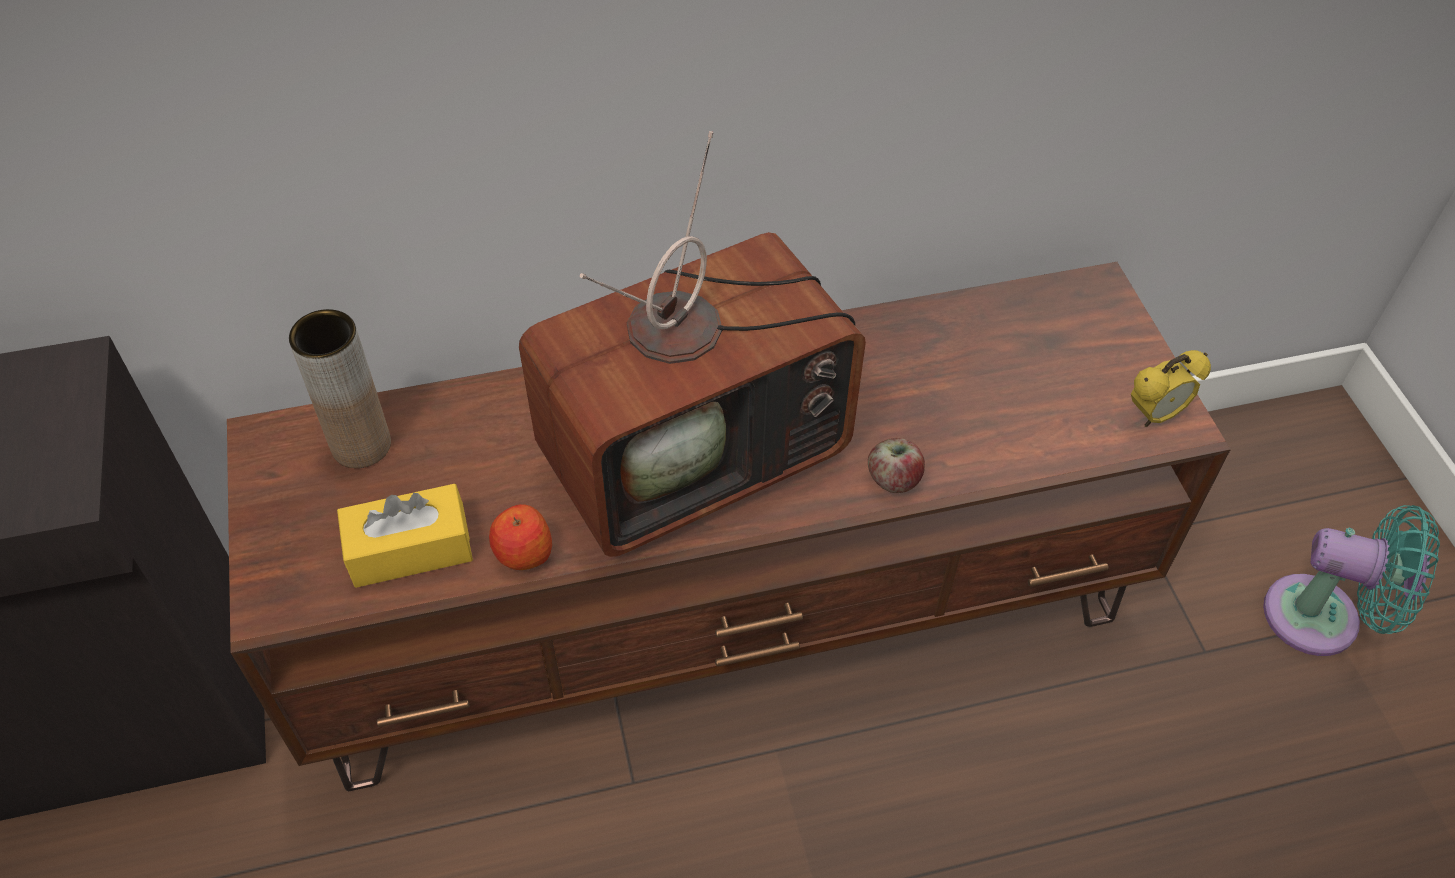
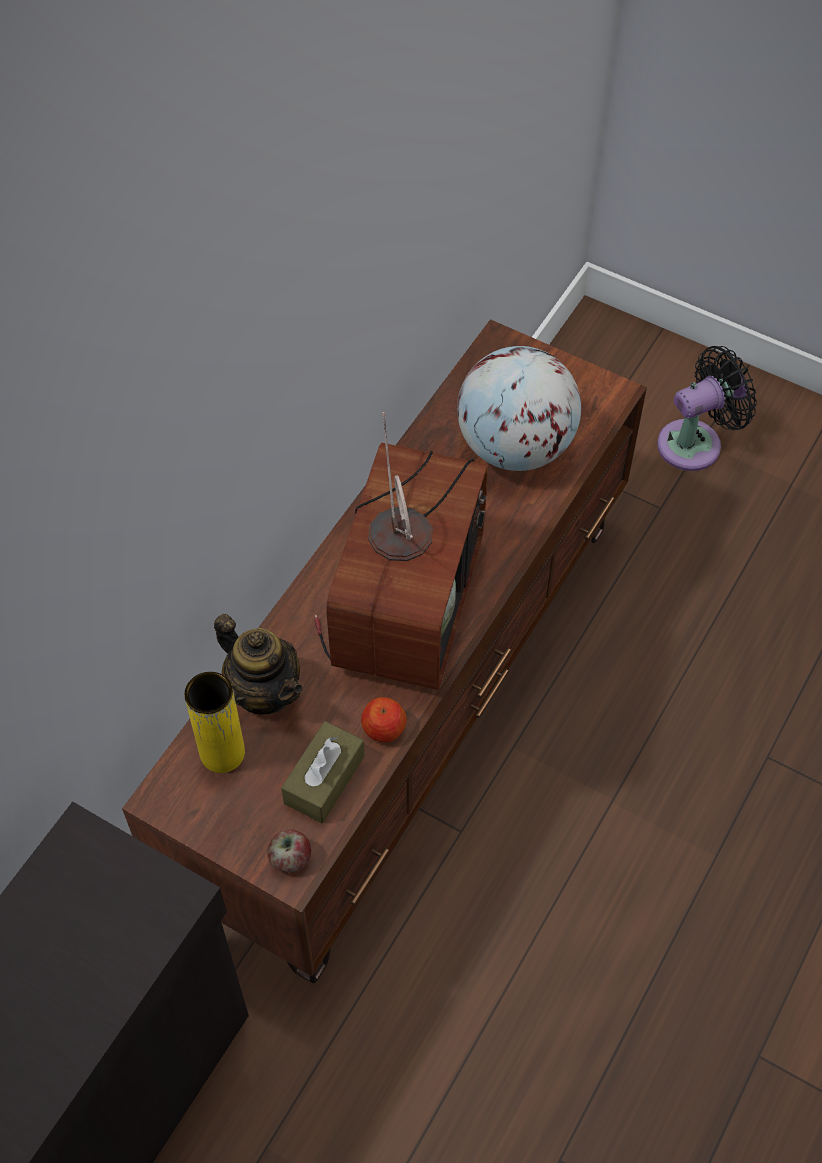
camera: 45 degrees left, 5 degrees up
brown vase [289,309,391,468] -> yellow vase [184,672,245,773]
yellow tissue box [337,484,473,588] -> brown tissue box [281,721,364,823]
apple [868,438,925,493] -> apple moved to [267,829,311,872]
alarm clock [1131,350,1211,427] -> none
turquoise fan [1263,505,1440,656] -> black fan [657,346,757,471]
none -> teapot [214,614,303,714]
none -> globe [457,346,581,471]

